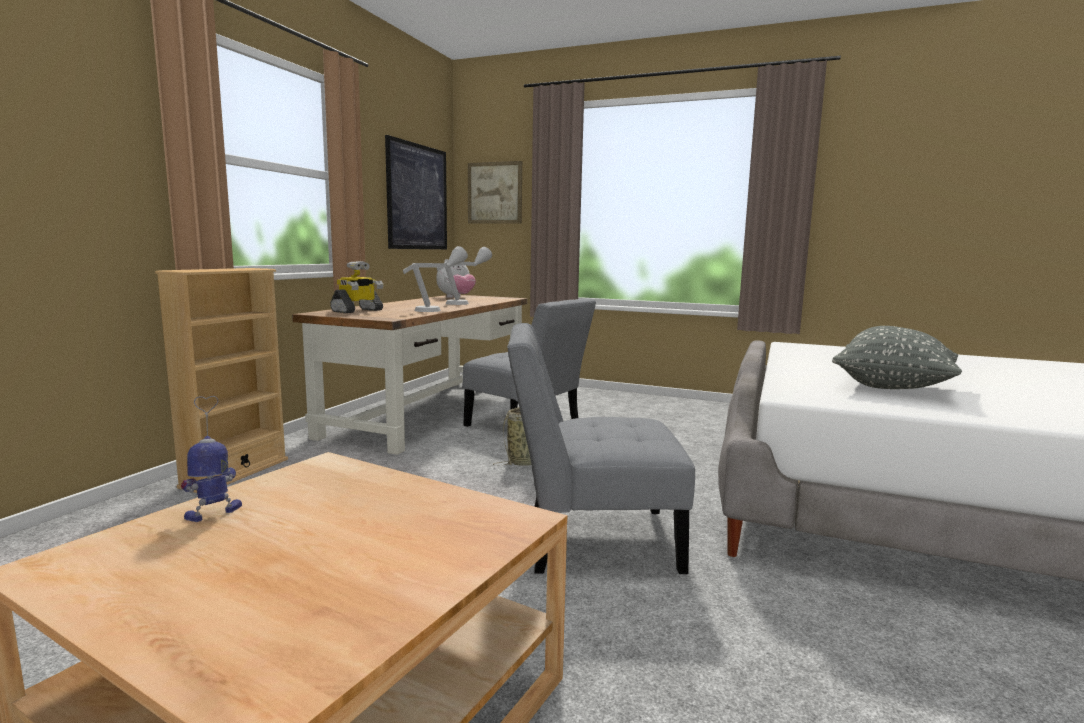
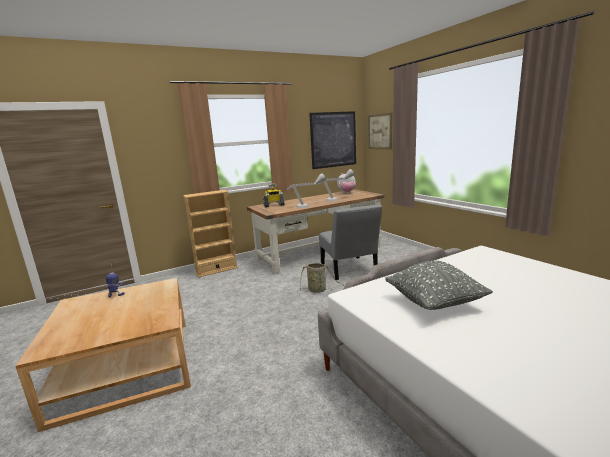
camera: 40 degrees right, 5 degrees up
grey chair [507,323,695,574] -> none

